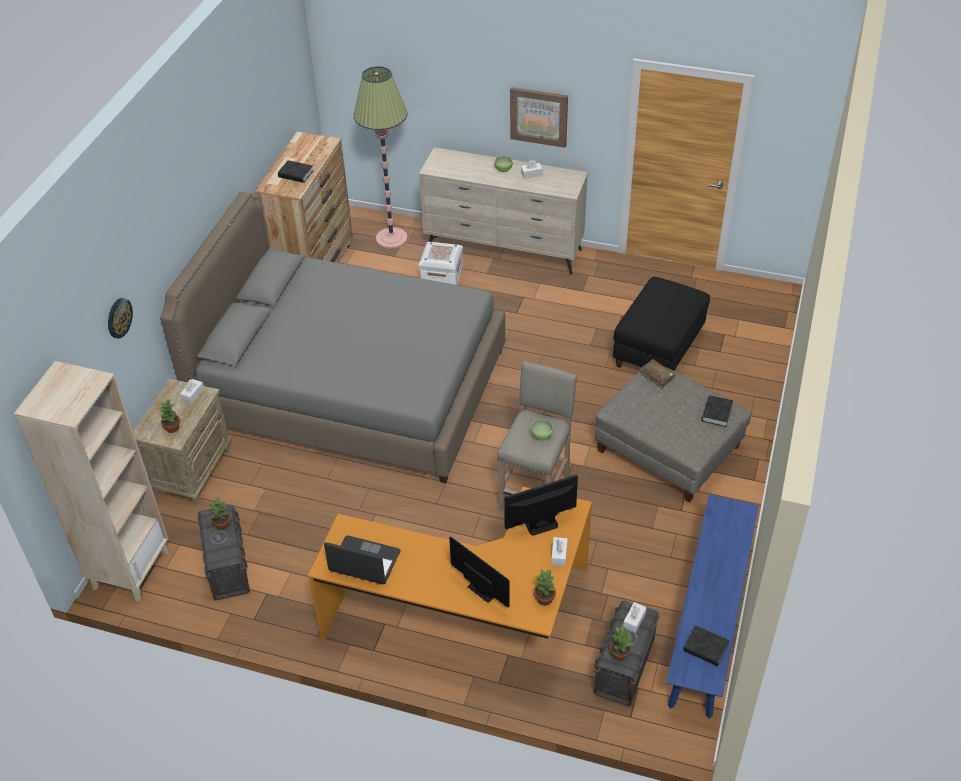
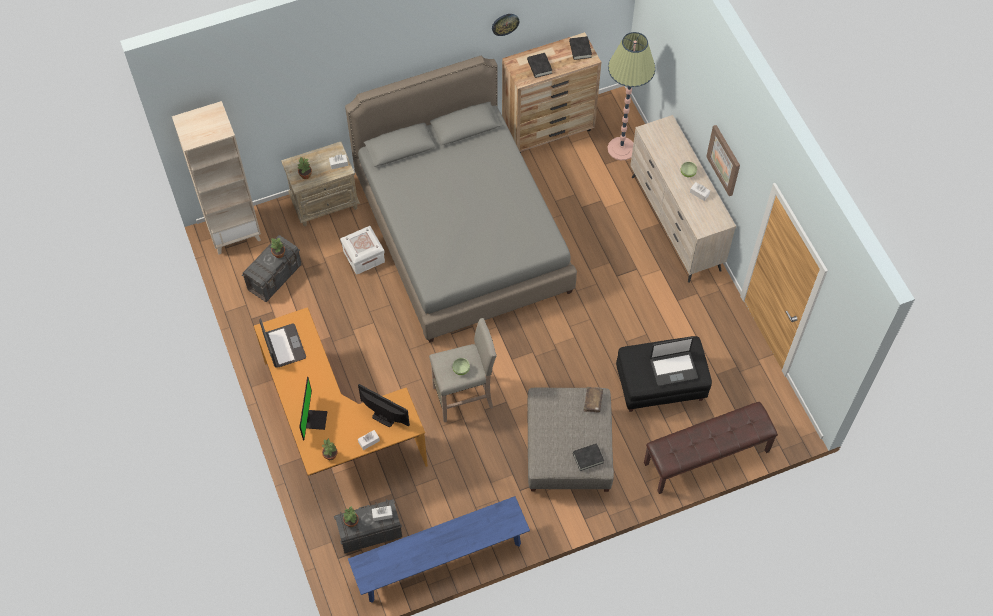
camera: 50 degrees right, 15 degrees up
wall clock [108,298,133,339] -> wall clock moved to [492,14,519,36]
white storage box [418,242,463,285] -> white storage box moved to [340,226,385,274]
black book [684,625,730,666] -> black book moved to [569,36,592,60]
none -> brown bench [644,402,778,494]
none -> laptop [650,337,698,386]

